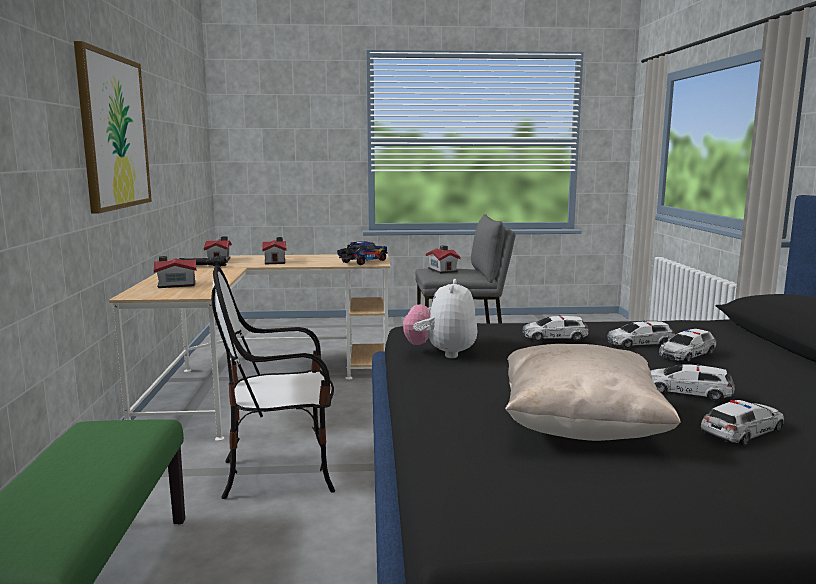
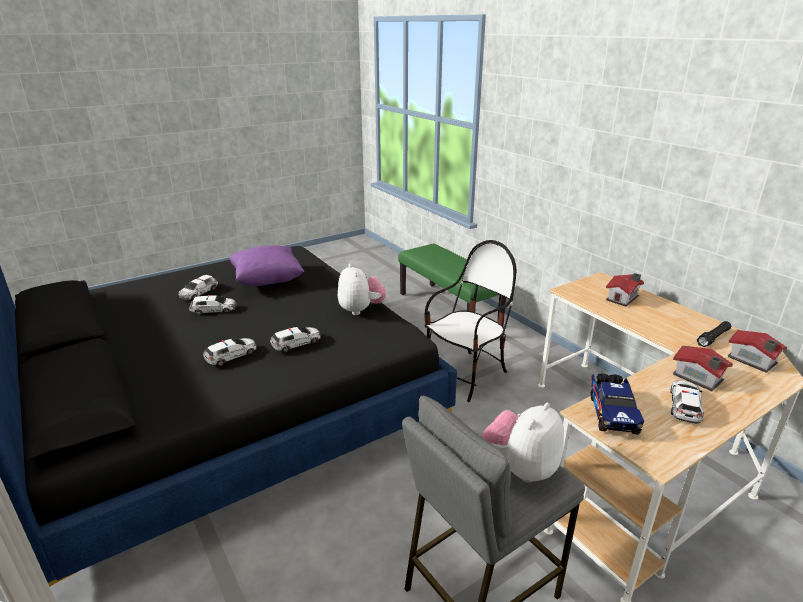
camera: 150 degrees right, 15 degrees up
picture [74,41,152,214] -> none
toy house [426,245,461,273] -> plush toy [481,402,564,483]
beige pillow [505,344,681,441] -> purple pillow [230,245,304,286]
toy car [659,329,716,362] -> toy car moved to [670,381,704,424]

